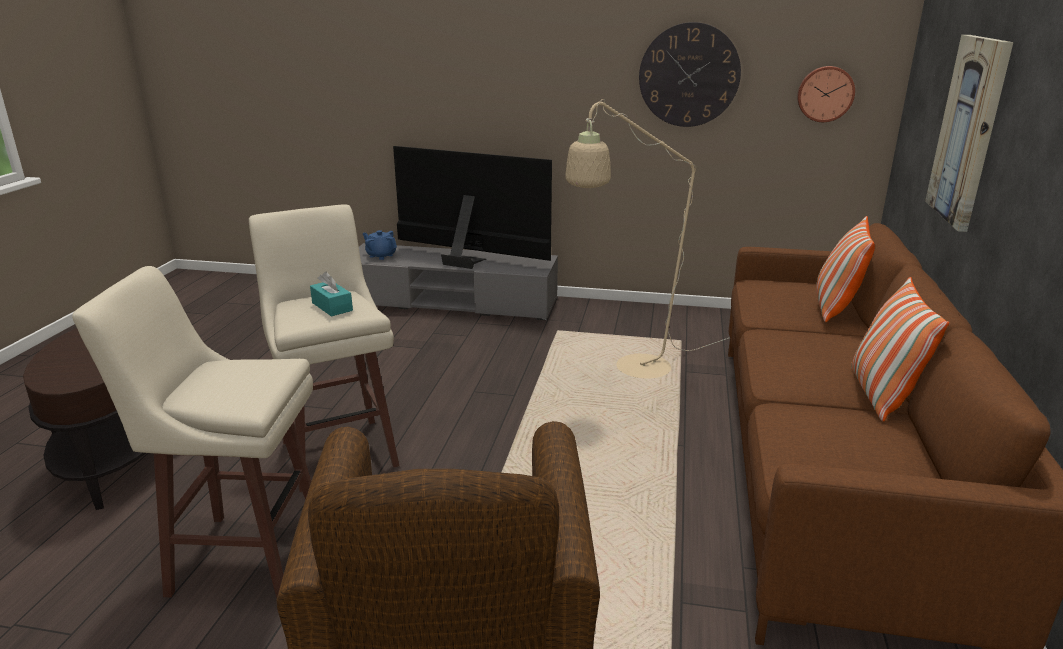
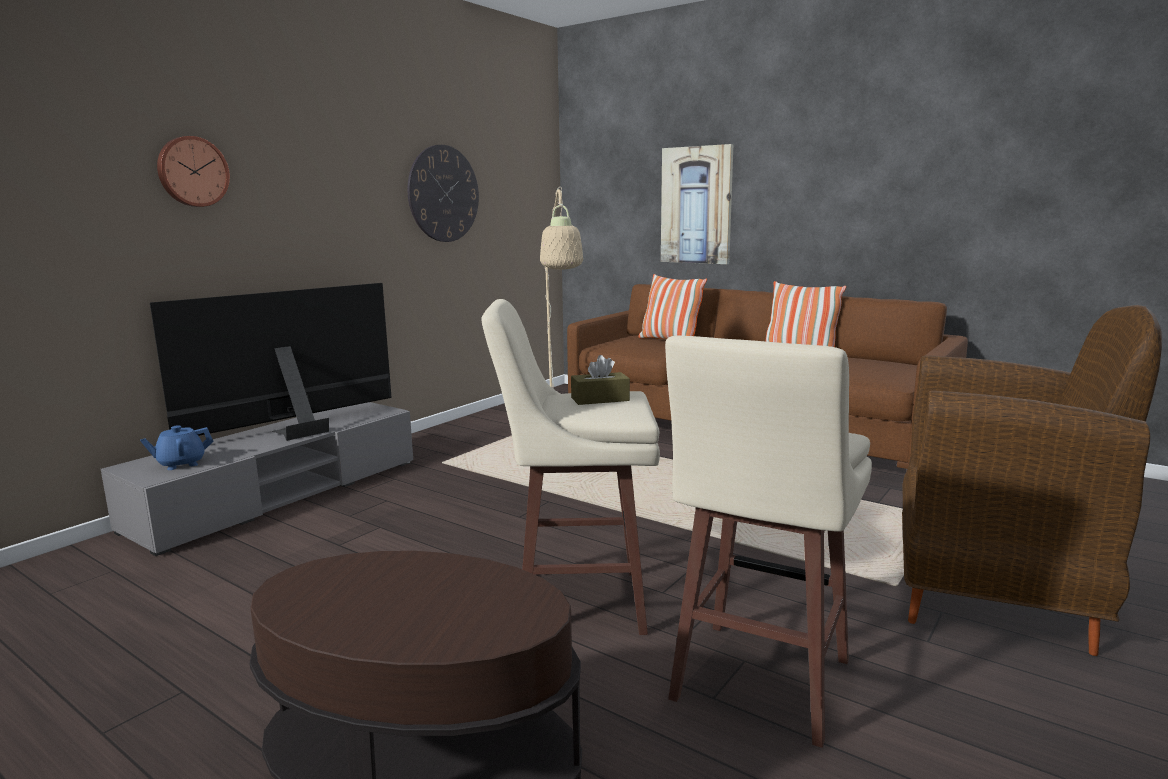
camera: 65 degrees left, 10 degrees down
turquoise tissue box [310,272,353,316] -> brown tissue box [571,355,630,405]
wall clock [797,66,855,122] -> wall clock moved to [157,136,230,207]

